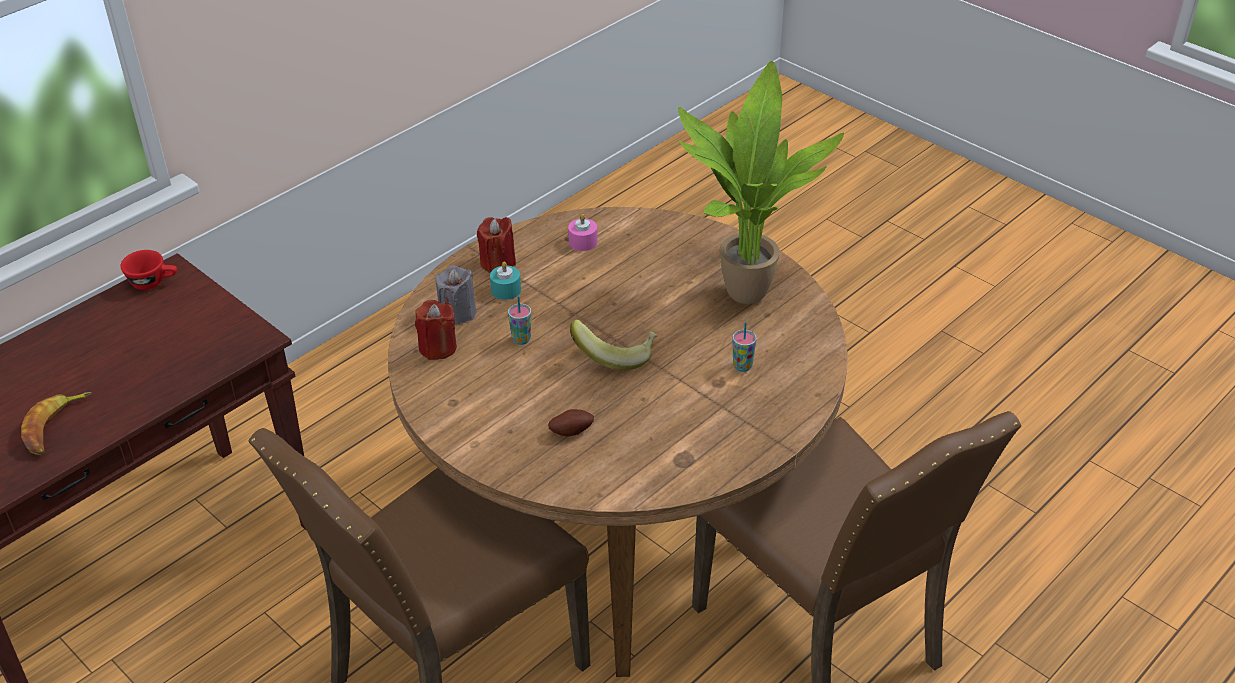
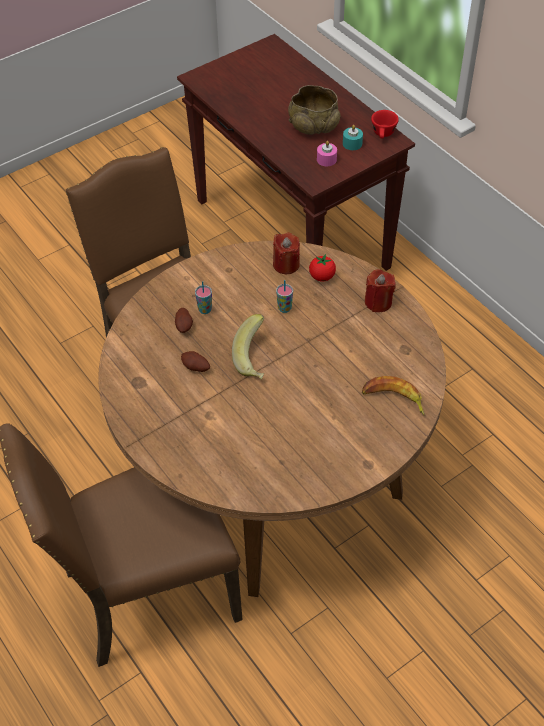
camera: 100 degrees right, 10 degrees up
banana [21,392,92,455] -> banana moved to [362,376,425,416]
grey candle [436,265,476,324] -> tomato [309,254,336,281]
turquoise candle [490,262,521,300] -> turquoise candle moved to [343,125,363,150]
pink candle [568,214,598,251] -> pink candle moved to [317,141,337,166]
potted plant [678,61,844,304] -> none
cup [733,322,757,372] -> cup moved to [195,281,212,314]
none -> potato [181,351,210,372]
none -> beige bowl [288,85,340,135]

